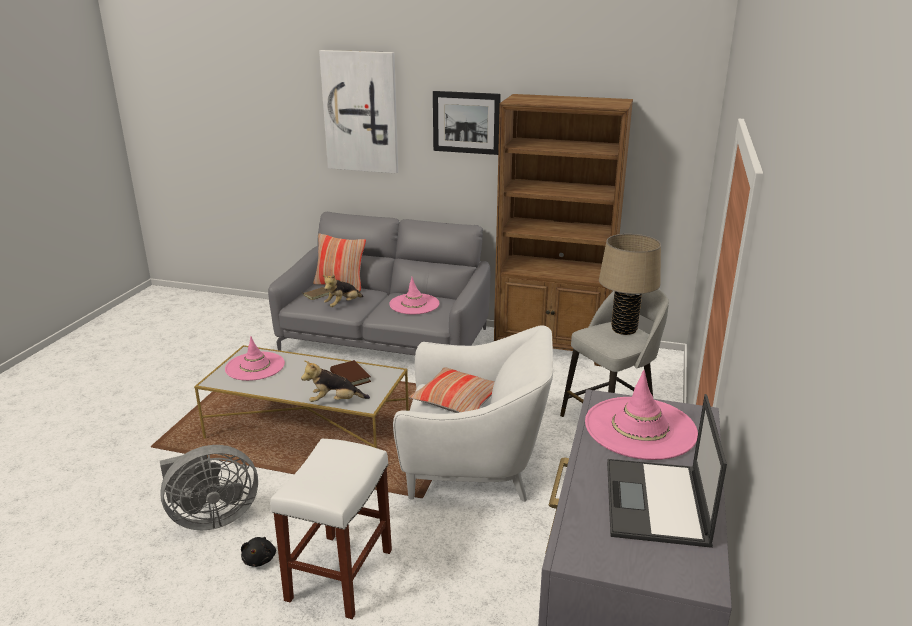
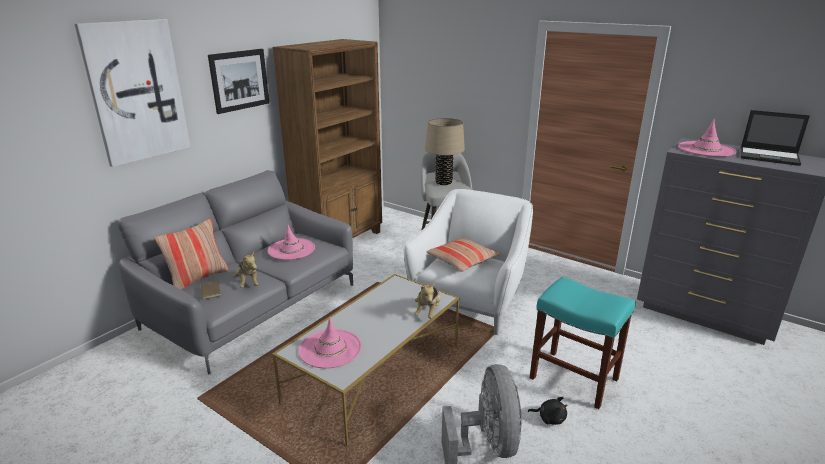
camera: 70 degrees left, 0 degrees up
white stool [270,438,392,619] -> turquoise stool [530,277,636,409]
brown book [330,360,371,386] -> none

